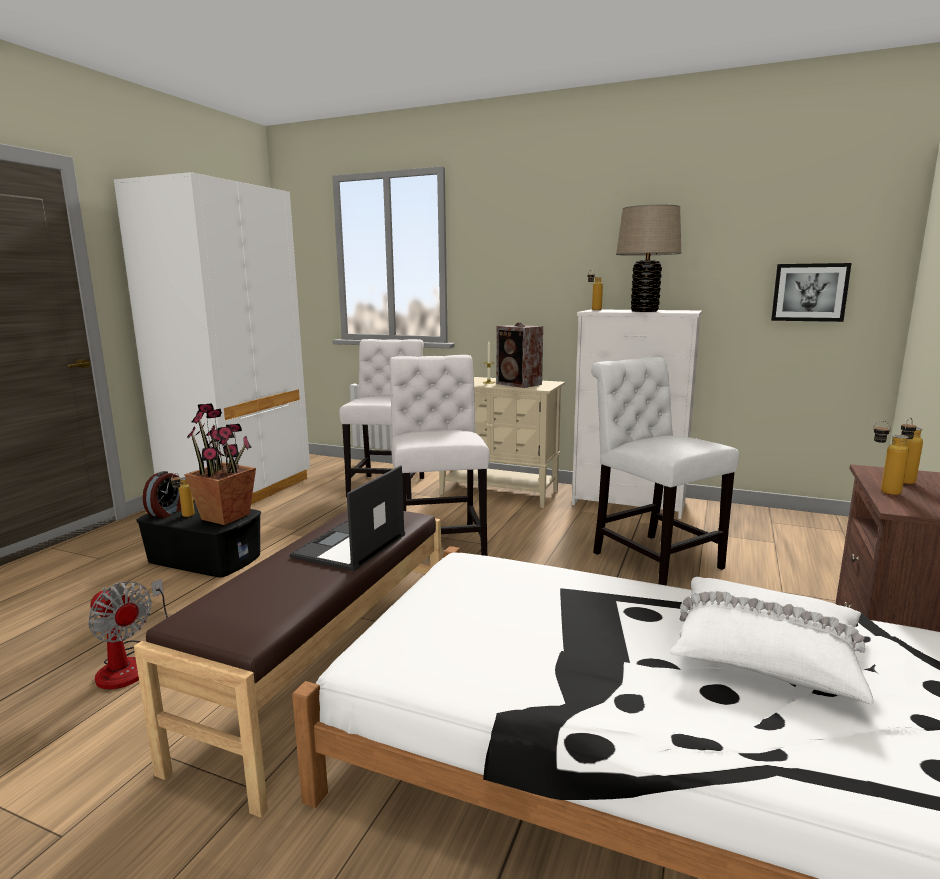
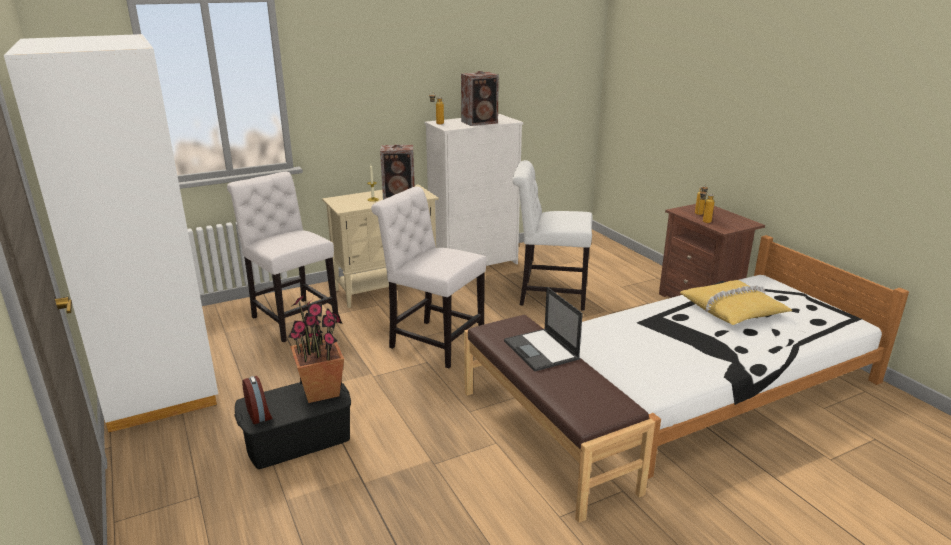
camera: 50 degrees left, 10 degrees up
fan [88,579,168,689] -> none
bottle [171,473,195,517] -> none
beige table lamp [616,204,681,312] -> speaker [461,71,499,126]
white pillow [670,577,874,704] -> yellow pillow [680,280,792,325]
picture [771,263,851,322] -> none

